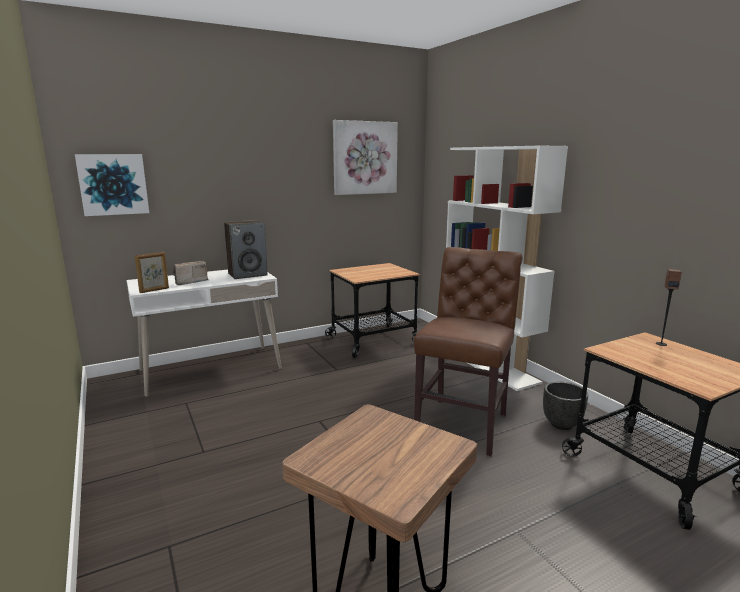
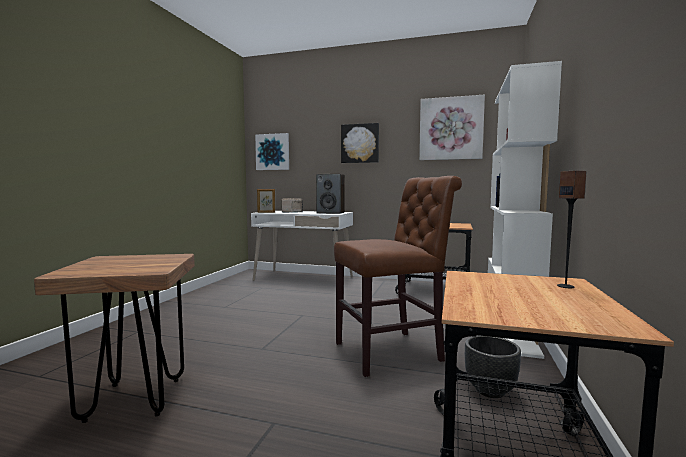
camera: 45 degrees right, 10 degrees down
none -> picture [341,123,379,163]

